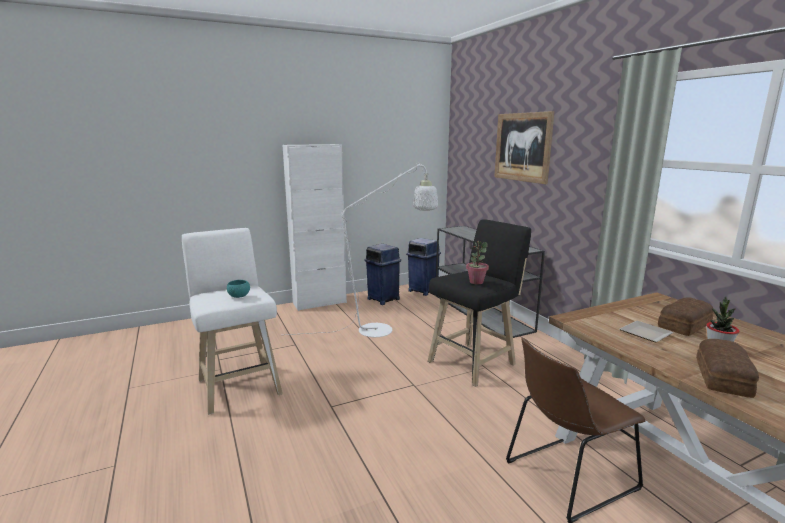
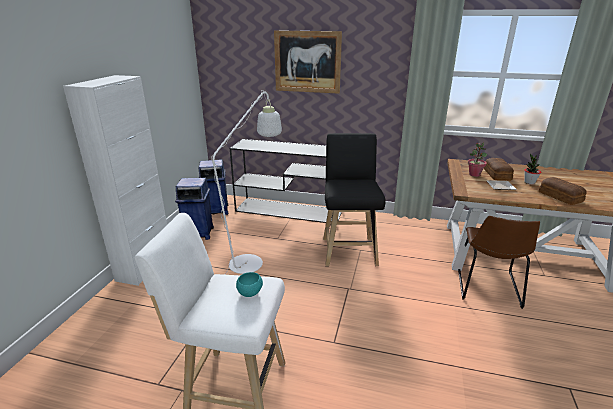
camera: 50 degrees left, 10 degrees up
potted plant [466,241,489,284] -> potted plant moved to [468,142,487,177]

